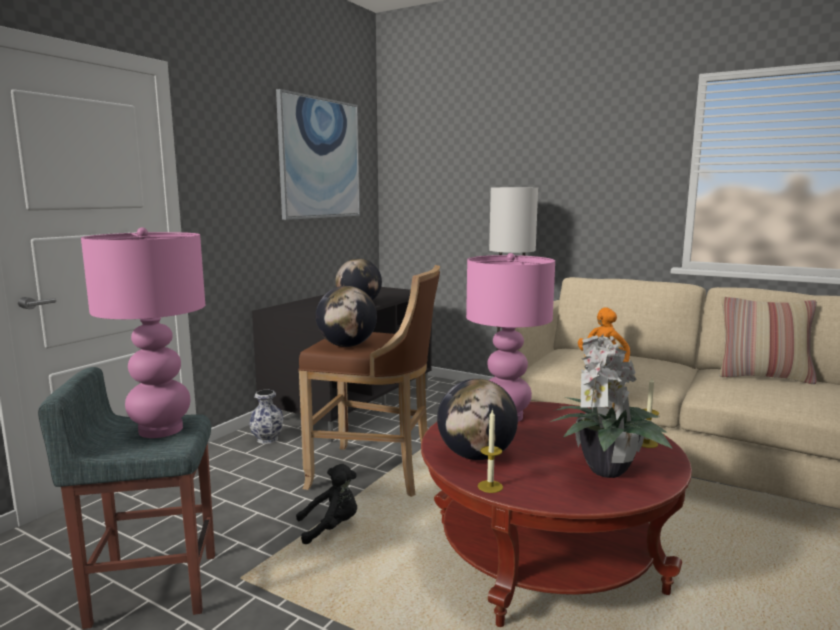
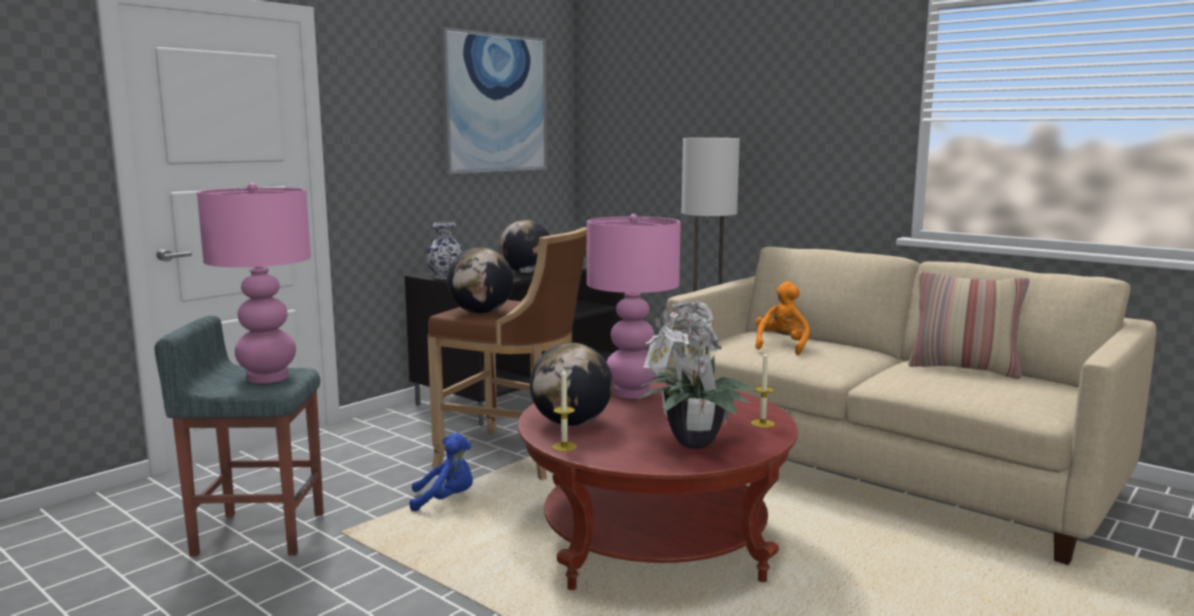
camera: 10 degrees right, 0 degrees up
vase [249,390,284,444] -> vase moved to [426,222,463,279]
black plush toy [296,464,357,544] -> blue plush toy [410,433,473,511]

